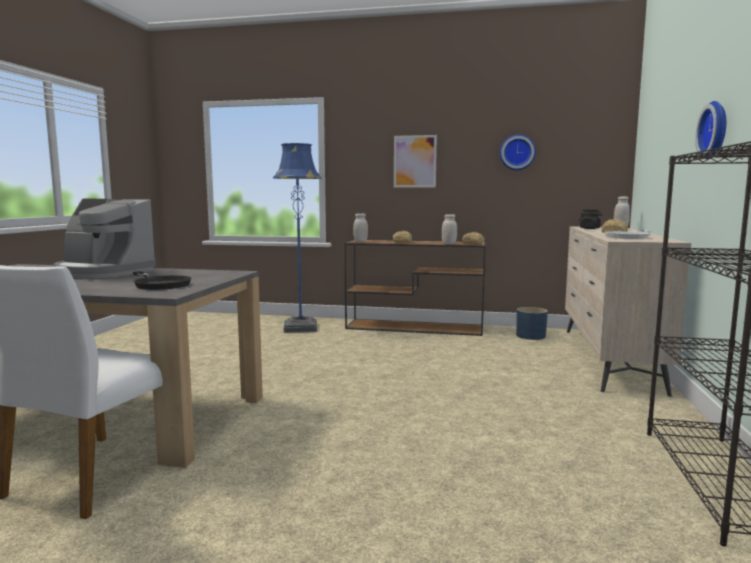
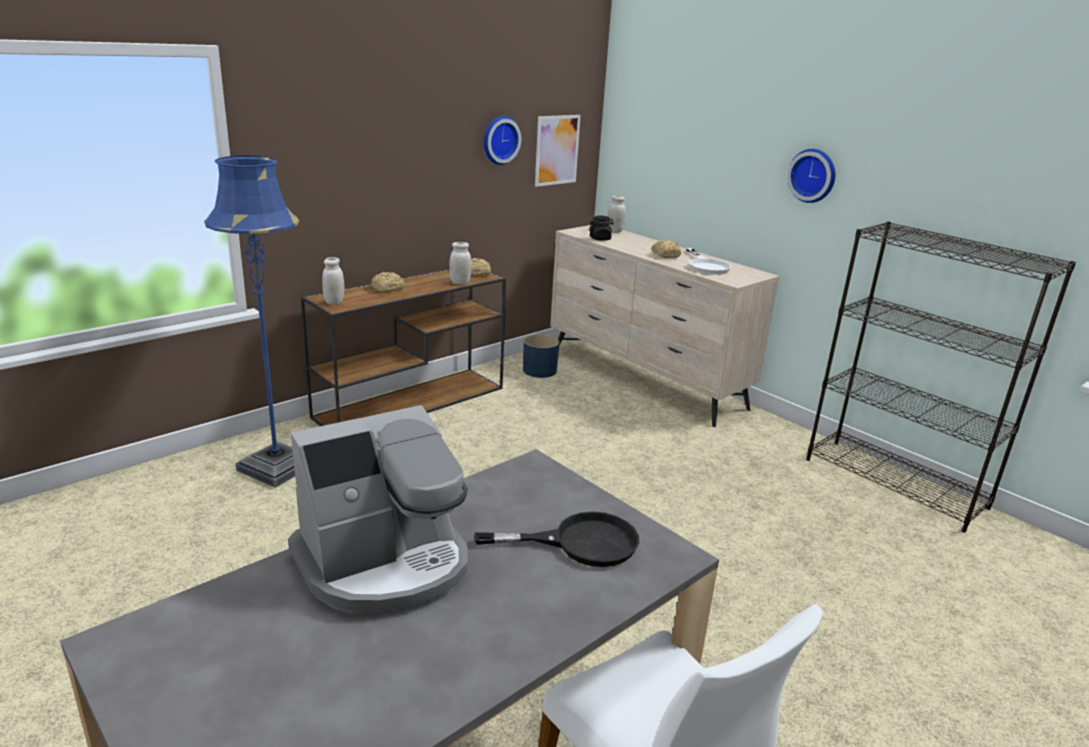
camera: 55 degrees left, 15 degrees up
picture [394,135,437,187] -> picture moved to [535,115,581,187]

